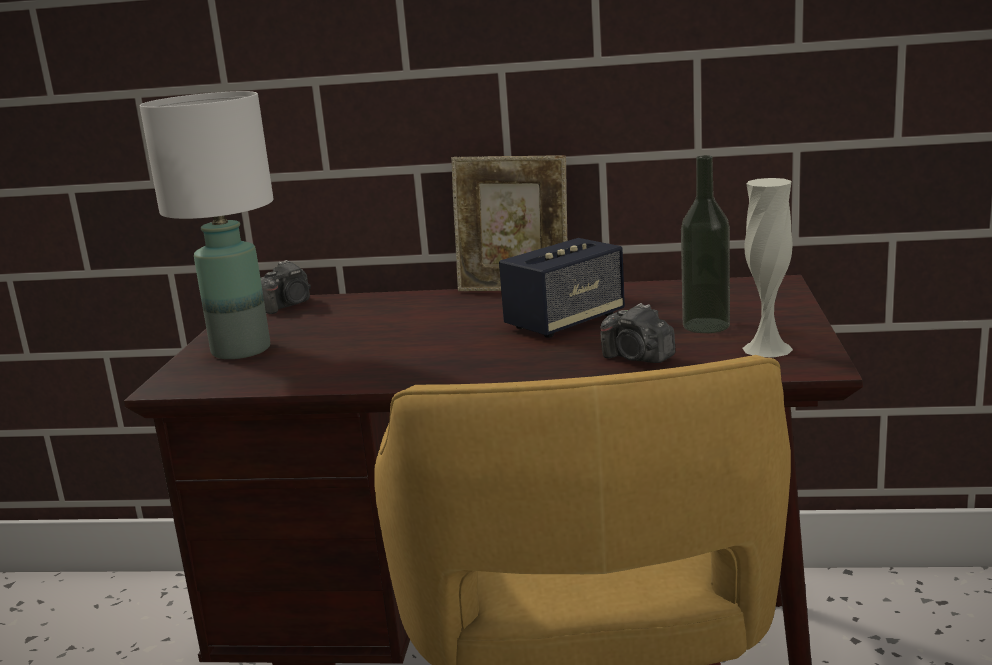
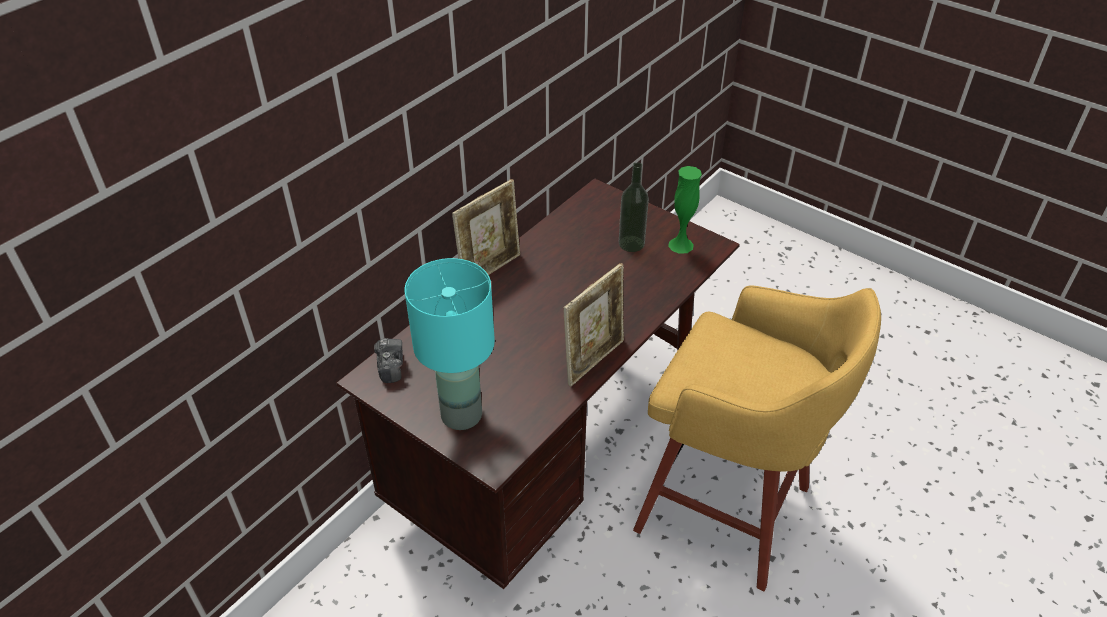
camera: 60 degrees left, 25 degrees up
white table lamp [139,91,273,359] -> turquoise table lamp [405,258,495,430]
speaker [499,238,625,338] -> none
camera [600,303,675,363] -> none
white vase [742,178,793,358] -> green vase [668,166,702,254]
none -> picture frame [563,263,624,387]

